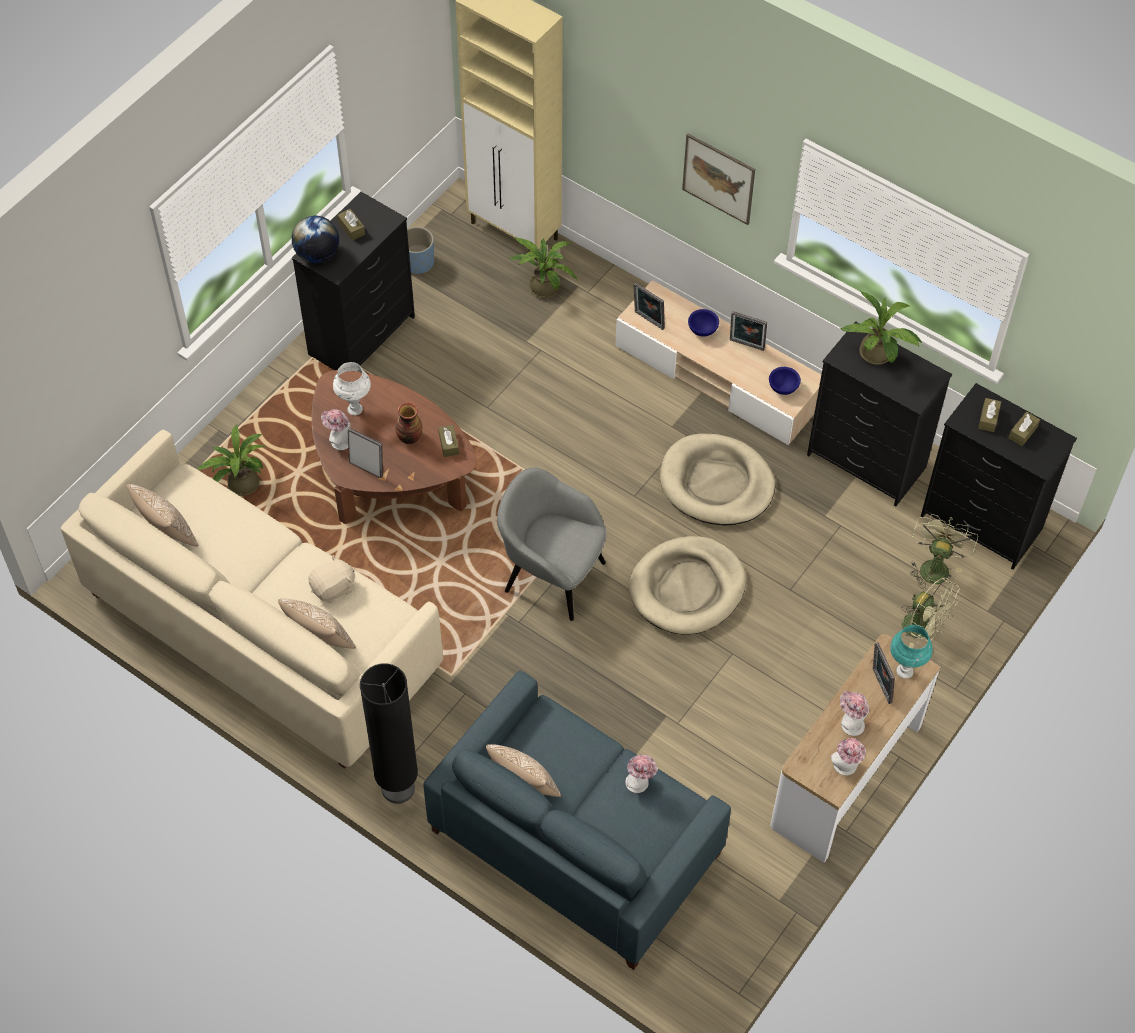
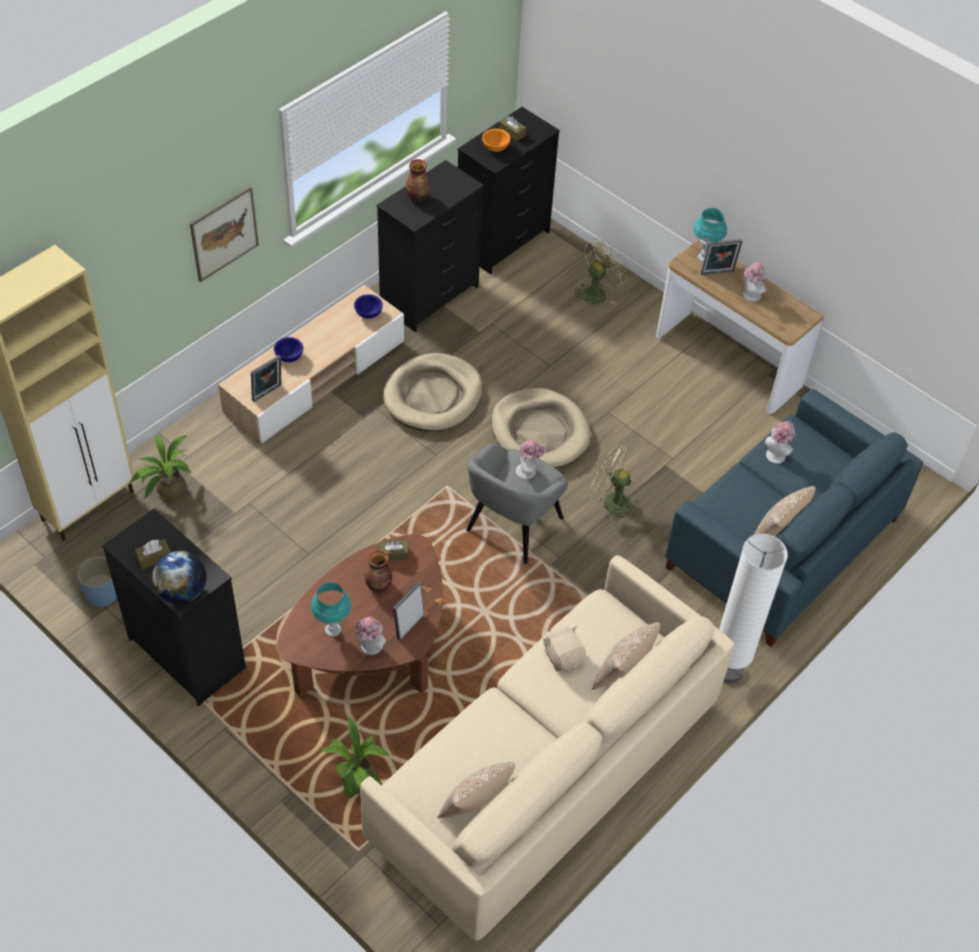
camera: 85 degrees left, 5 degrees down
white table lamp [333,362,371,415] -> turquoise table lamp [311,582,351,636]
black floor lamp [360,663,418,804] -> white floor lamp [719,534,788,683]
picture frame [730,311,767,351] -> none
hat [831,738,866,776] -> hat moved to [516,439,545,480]
potted plant [841,291,922,365] -> vase [406,159,430,202]
green fan [910,514,978,589] -> green fan moved to [589,444,634,522]
brown tissue box [978,398,1001,432] -> orange bowl [482,129,510,152]

